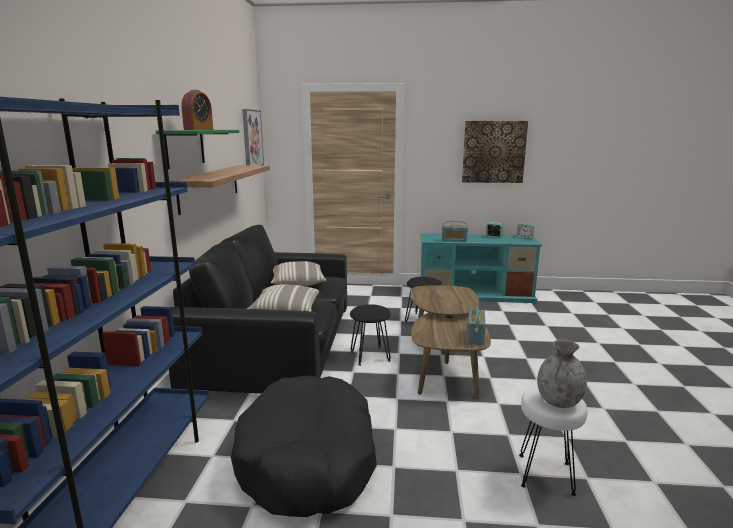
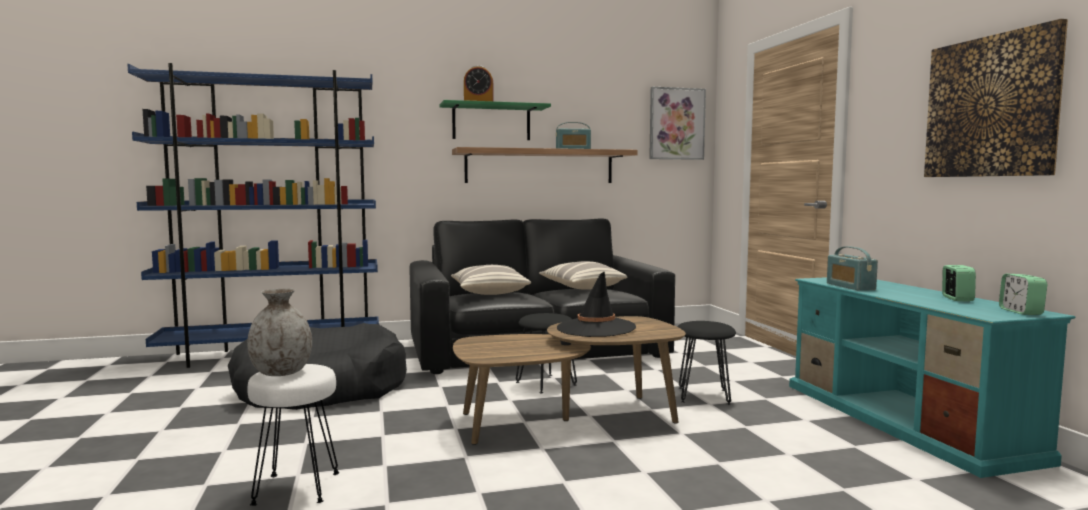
camera: 70 degrees right, 10 degrees down
radio [467,306,486,345] -> radio moved to [556,122,591,149]
none -> black hat [557,272,636,337]

